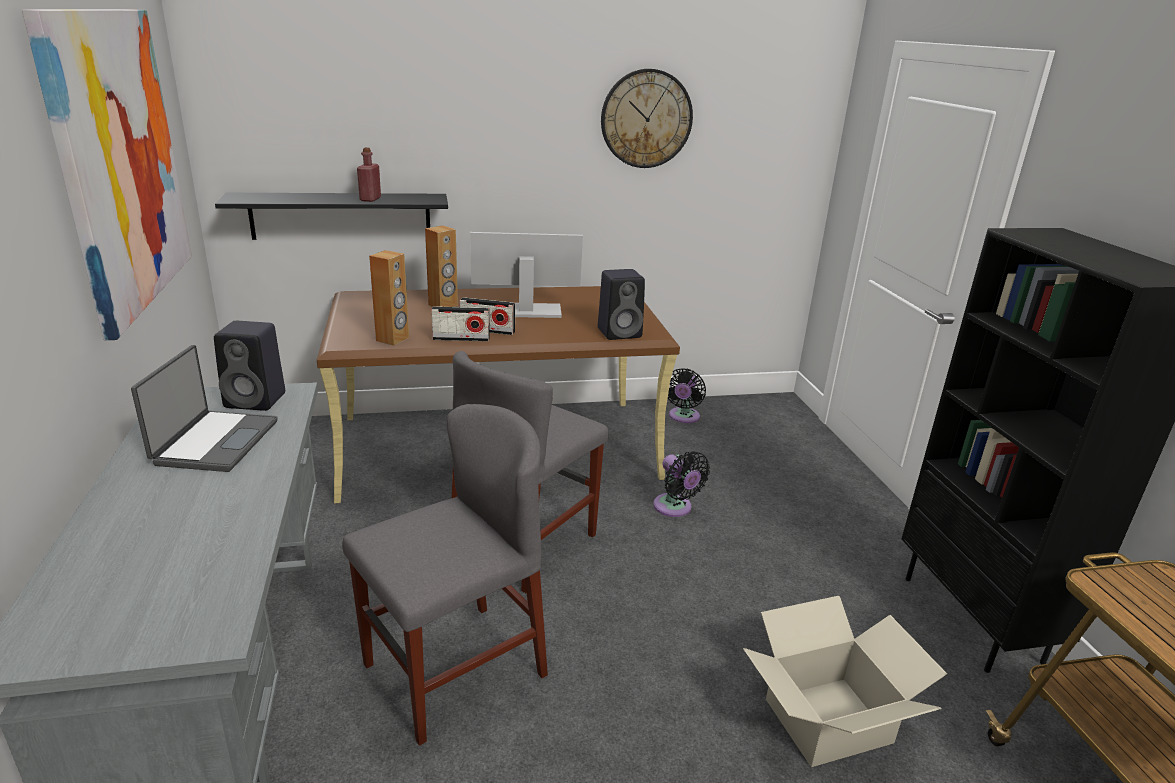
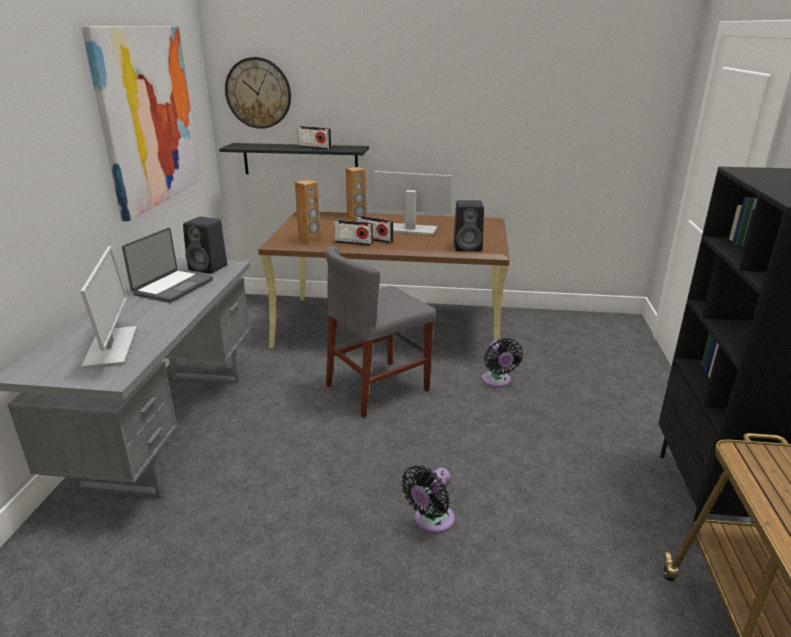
camera: 20 degrees right, 0 degrees up
grey chair [342,404,548,746] -> none
red bottle [357,147,381,202] -> radio [297,126,332,150]
wall clock [601,69,693,168] -> wall clock moved to [225,57,291,129]
black fan [668,368,706,423] -> black fan moved to [401,466,455,534]
cardboard box [743,596,947,767] -> none
none -> monitor [80,246,137,369]

